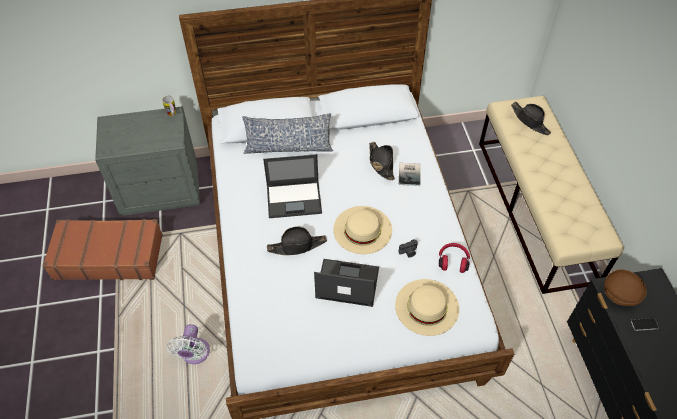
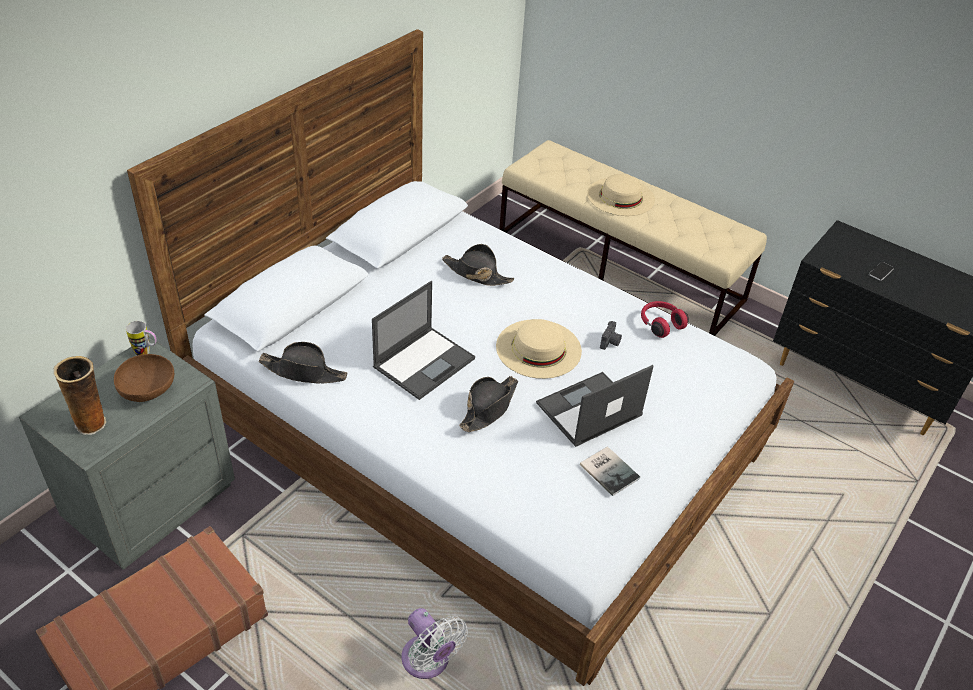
camera: 45 degrees left, 10 degrees down
pillow [242,113,333,154] -> none
beige hat [395,279,459,336] -> beige hat moved to [587,174,655,216]
book [399,163,421,186] -> book moved to [580,446,640,496]
black hat [511,102,551,135] -> black hat moved to [259,342,347,383]
brown bowl [604,269,647,306] -> brown bowl moved to [114,354,174,402]
none -> vase [54,356,106,435]

